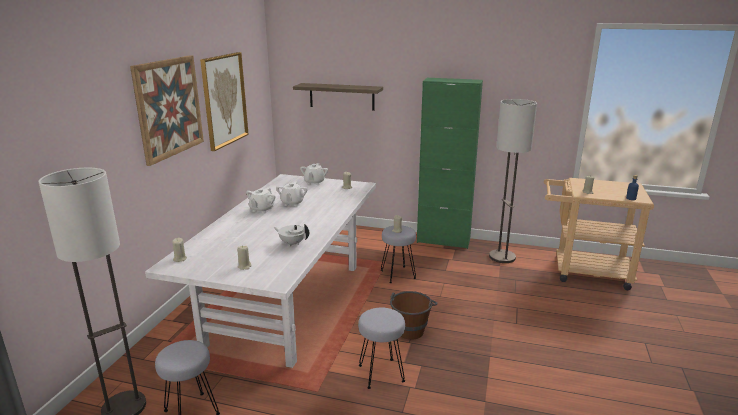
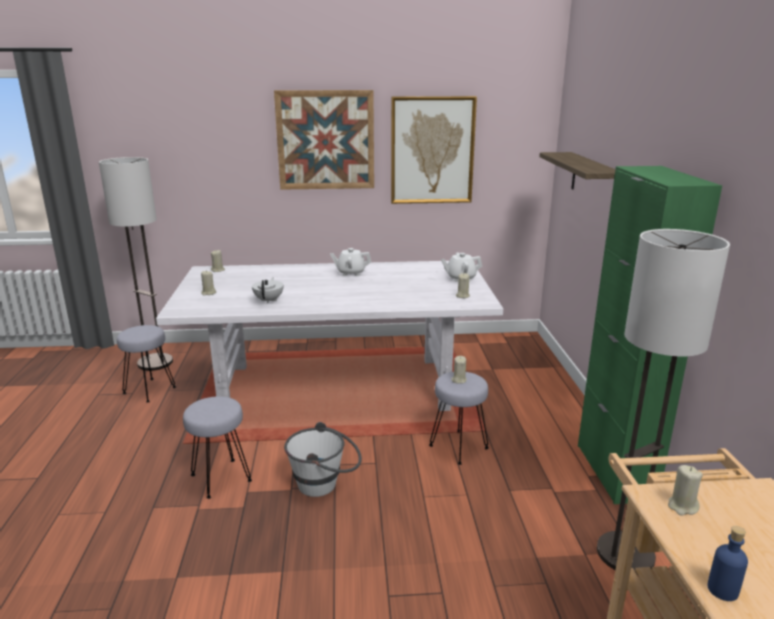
camera: 70 degrees right, 0 degrees up
white teapot [276,182,308,206] -> none
brown bucket [390,291,437,340] -> white bucket [284,422,362,497]

